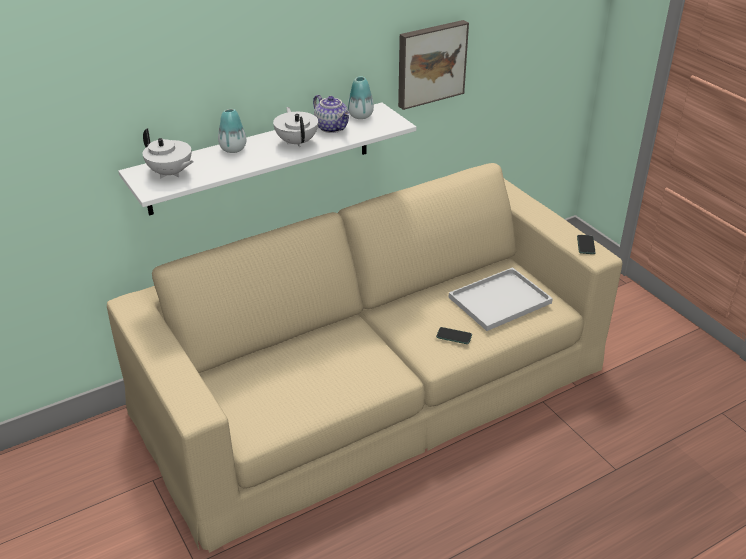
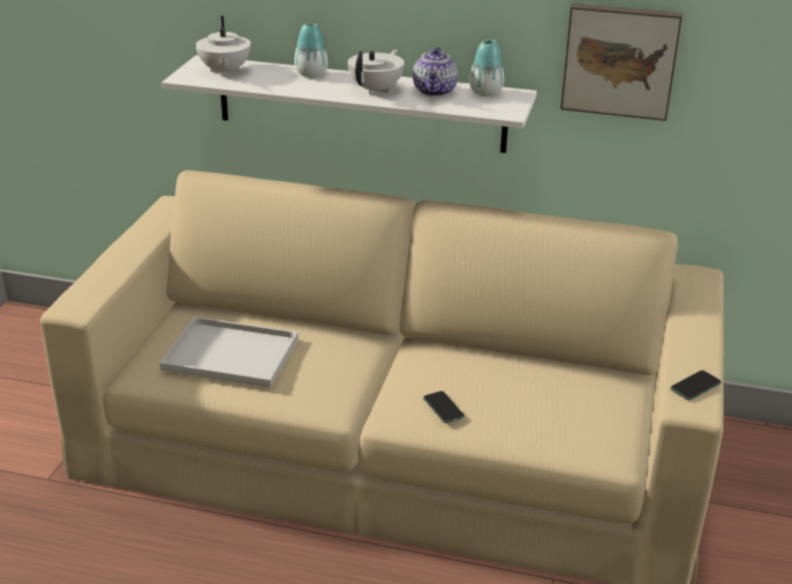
camera: 45 degrees right, 5 degrees down
white tray [449,267,553,331] -> white tray moved to [160,317,298,388]

